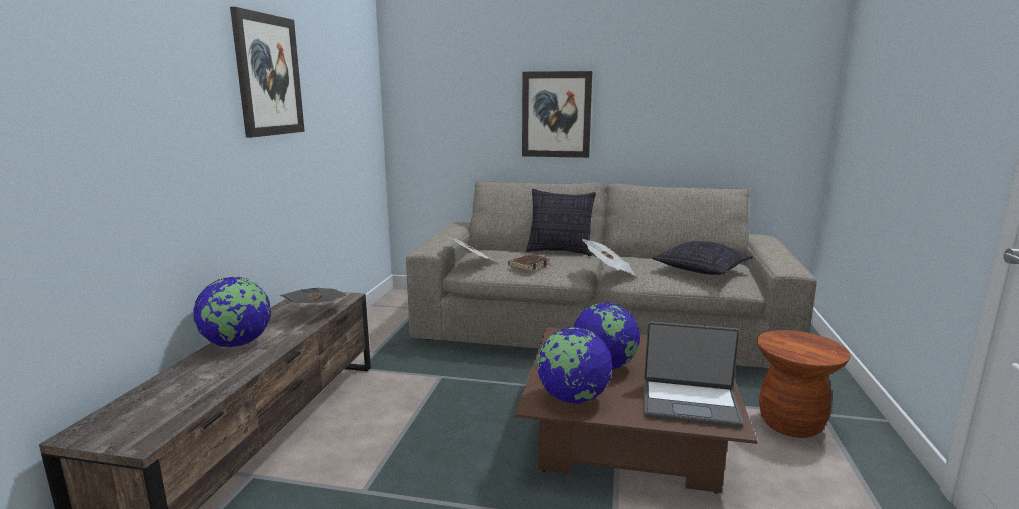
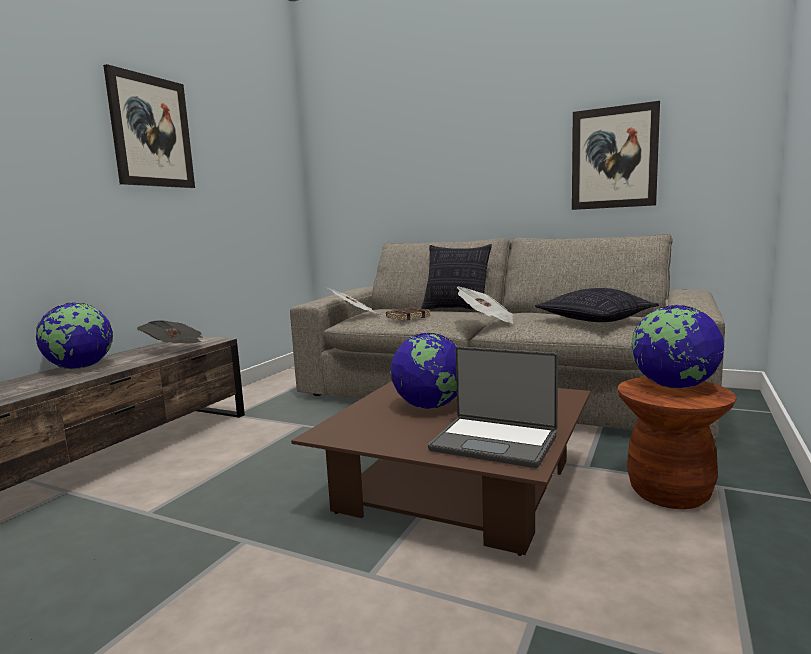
camera: 15 degrees right, 5 degrees down
picture [522,71,592,158] -> picture moved to [572,101,660,210]
globe [537,327,613,404] -> globe moved to [631,305,725,388]

